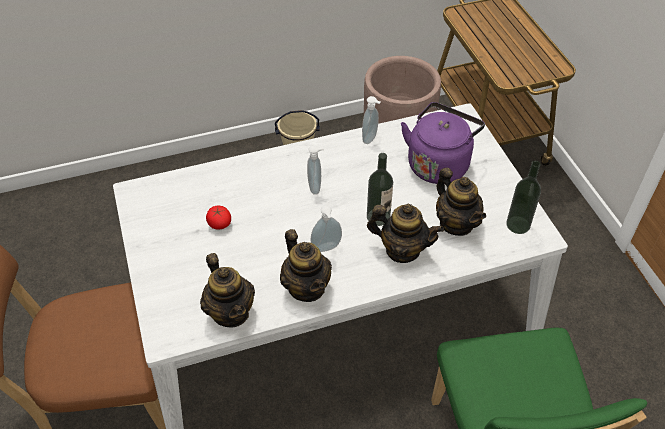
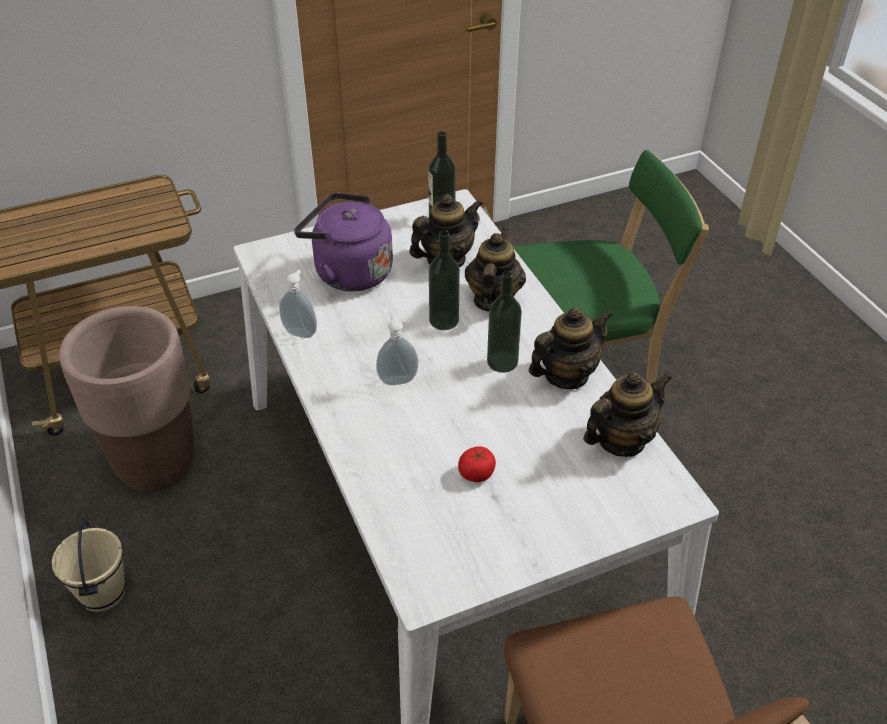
camera: 95 degrees left, 5 degrees down
soap dispenser [311,205,342,252] -> bottle [487,271,522,373]

